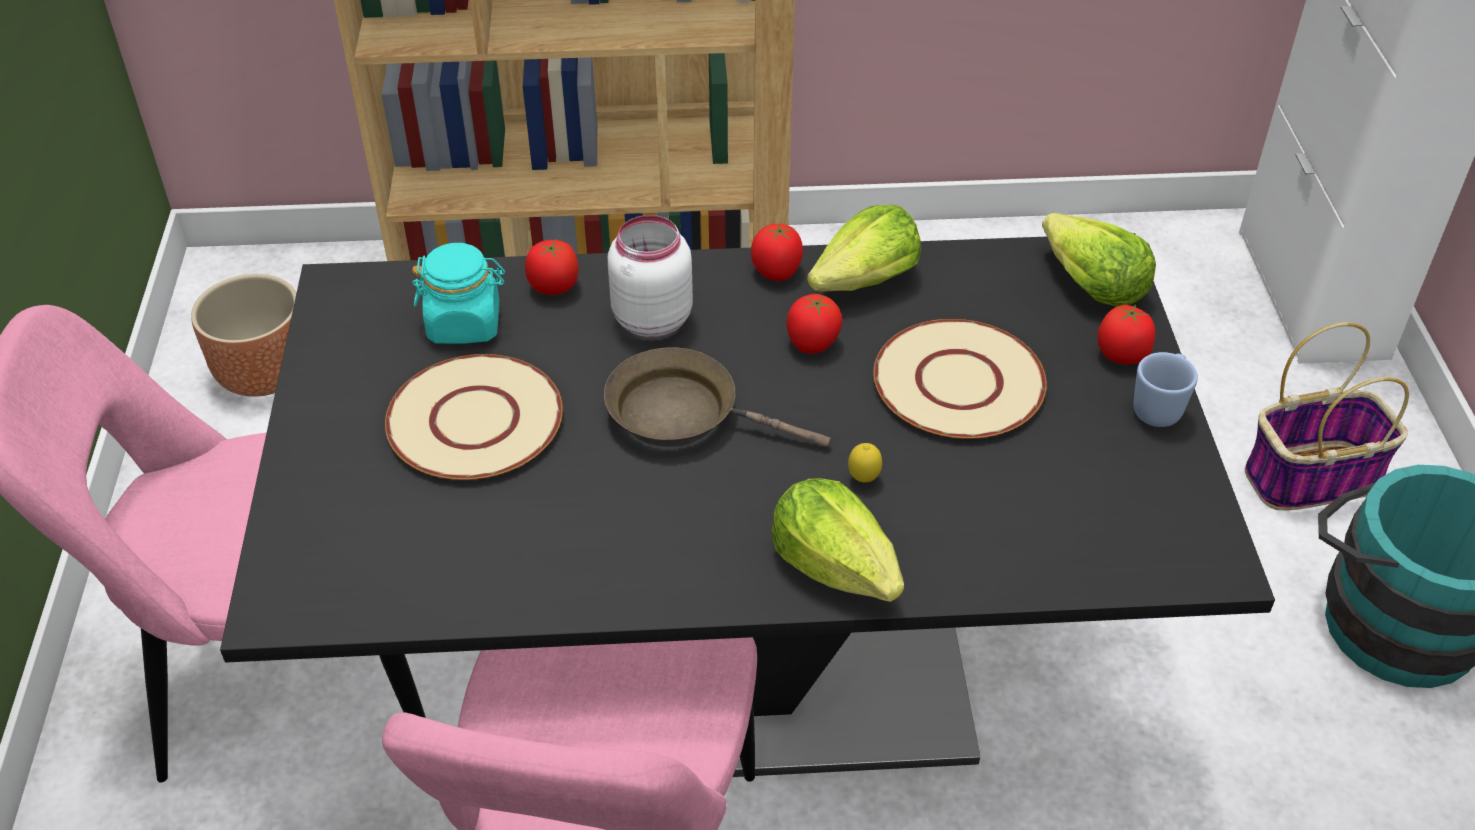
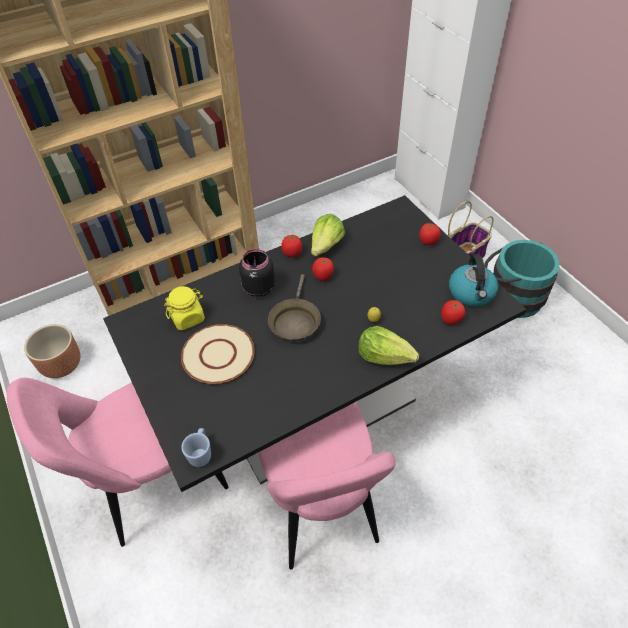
camera: 25 degrees left, 5 degrees up
turquoise jar [412,243,505,344] -> yellow jar [164,286,205,330]
tomato [525,240,578,295] -> tomato moved to [441,300,465,325]
brown frying pan [604,347,831,447] -> brown frying pan turned 75 degrees counterclockwise [268,274,321,341]
white jar [608,215,693,338] -> black jar [239,249,275,297]
beige plate [873,319,1047,439] -> none
lettuce [1042,213,1156,306] -> none
blue mug [1134,352,1198,427] -> blue mug moved to [181,428,211,467]
none -> kettle [449,254,498,307]

